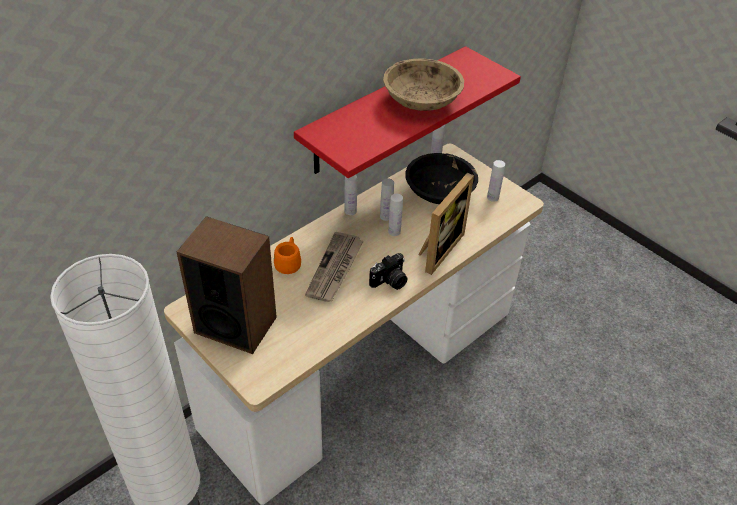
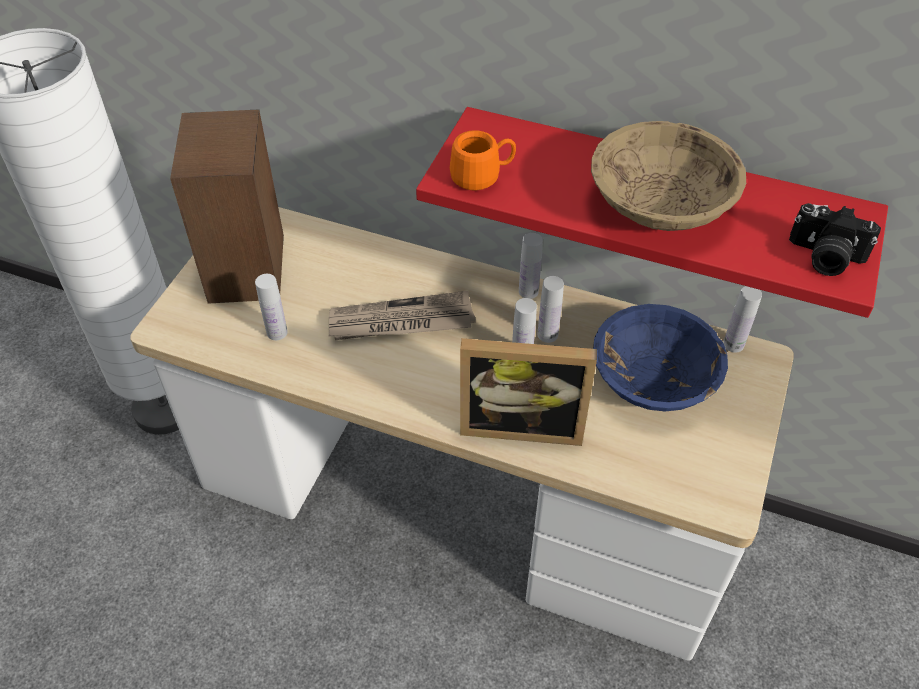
camera: 65 degrees right, 5 degrees up
orange mug [274,237,301,274] -> orange mug moved to [450,130,516,191]
camera [369,253,407,290] -> camera moved to [789,203,881,276]
black bowl [405,153,478,204] -> blue bowl [593,304,728,412]
white bottle [487,160,505,202] -> white bottle moved to [255,274,288,340]

